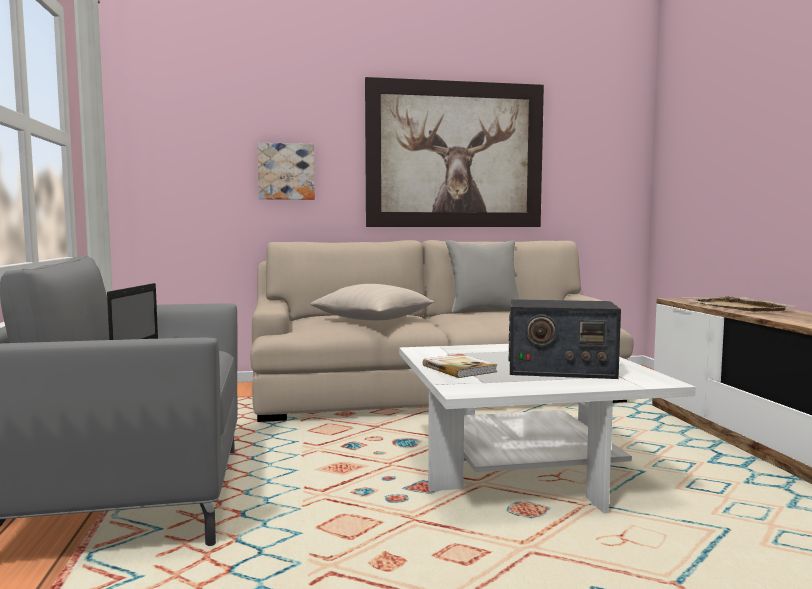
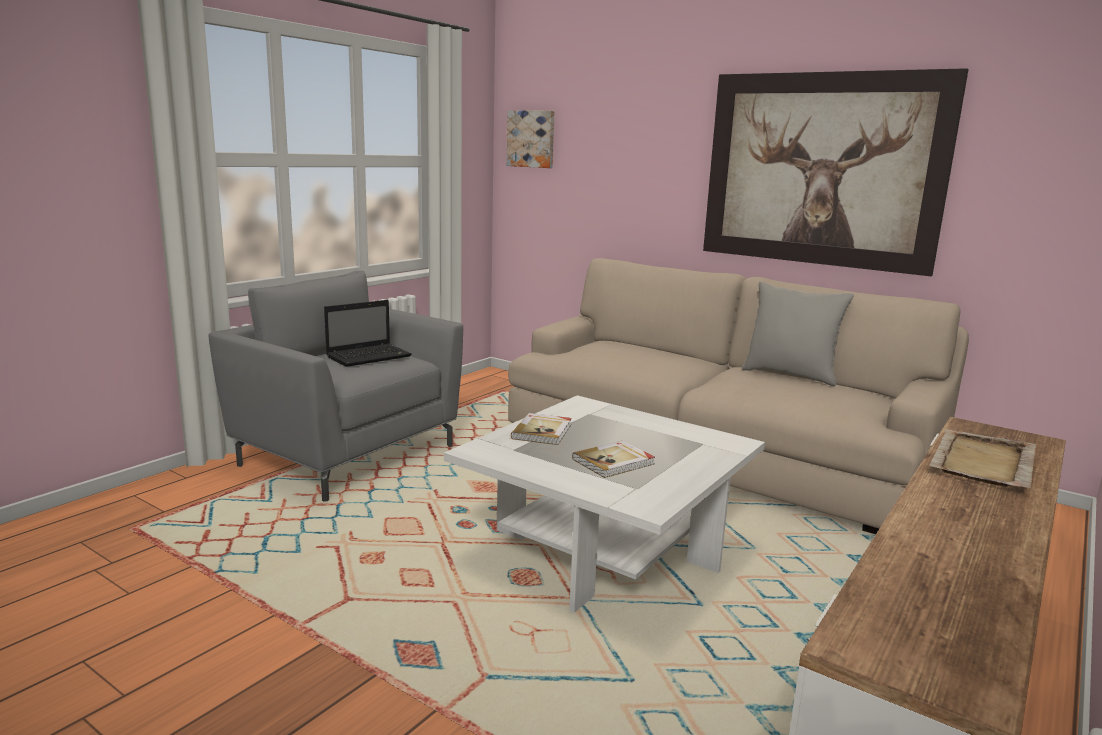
camera: 45 degrees right, 10 degrees up
picture [257,143,315,200] -> picture moved to [506,110,554,168]
beige pillow [310,284,435,320] -> none
radio [508,299,621,379] -> book [572,441,655,478]

